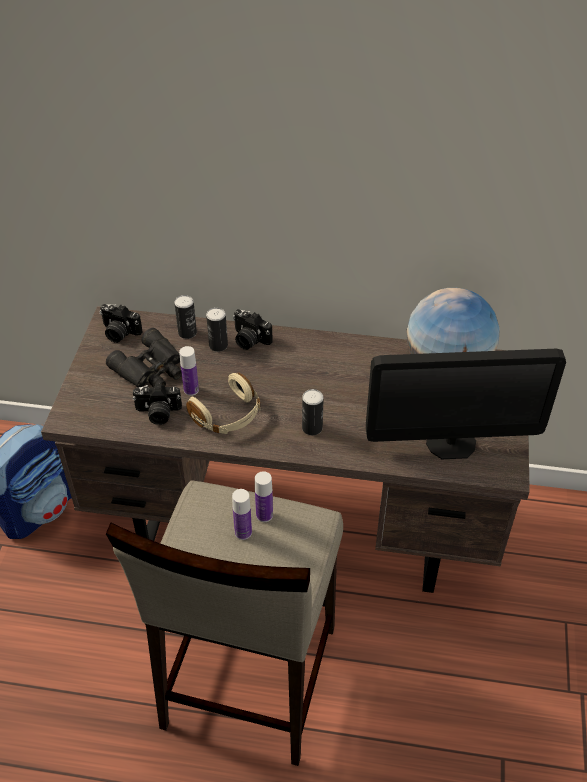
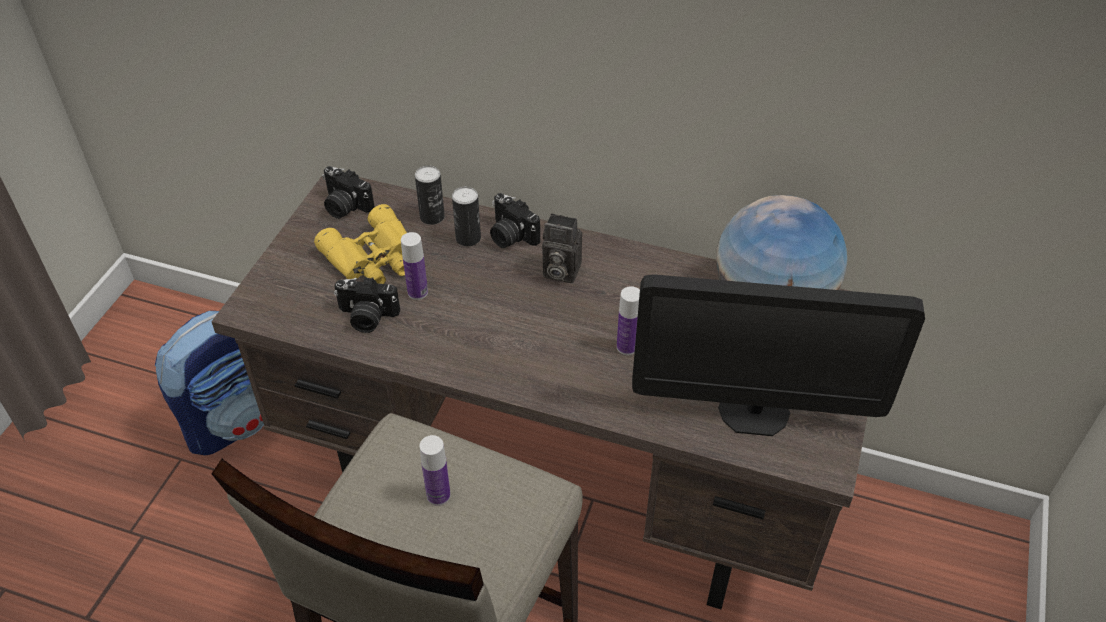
camera: 10 degrees right, 0 degrees up
black binoculars [106,328,182,388] -> yellow binoculars [314,204,407,284]
beige headphones [186,373,260,434] -> none
bottle [255,471,273,522] -> bottle moved to [617,286,640,355]
can [302,389,324,435] -> none
none -> camera [542,213,582,283]

